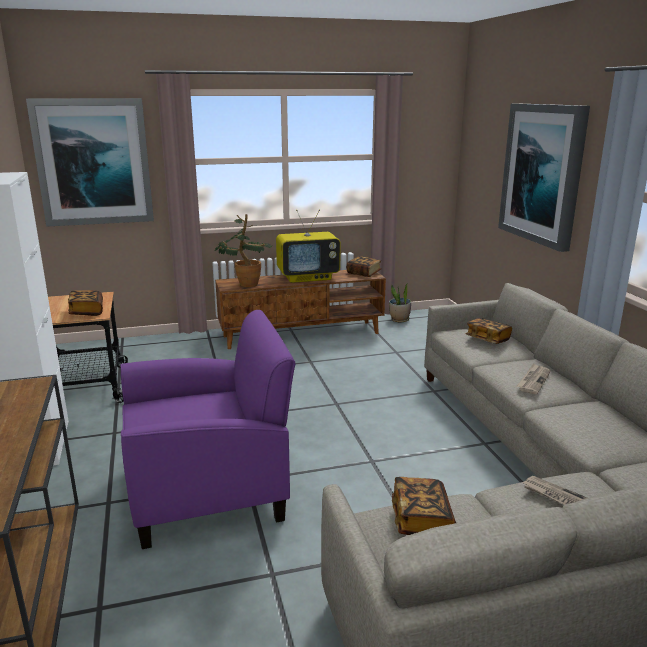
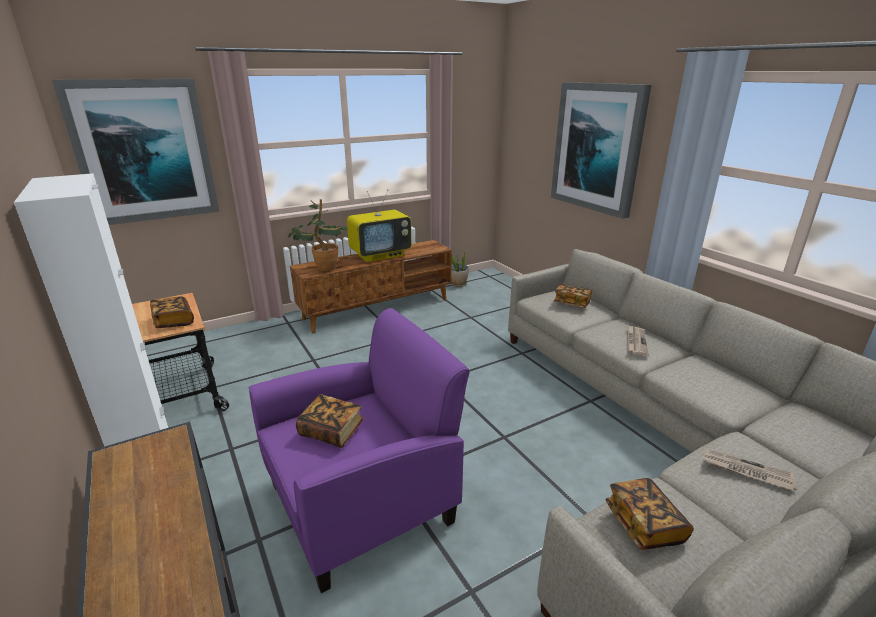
camera: 15 degrees left, 5 degrees up
book [346,256,382,277] -> book moved to [296,394,364,448]

